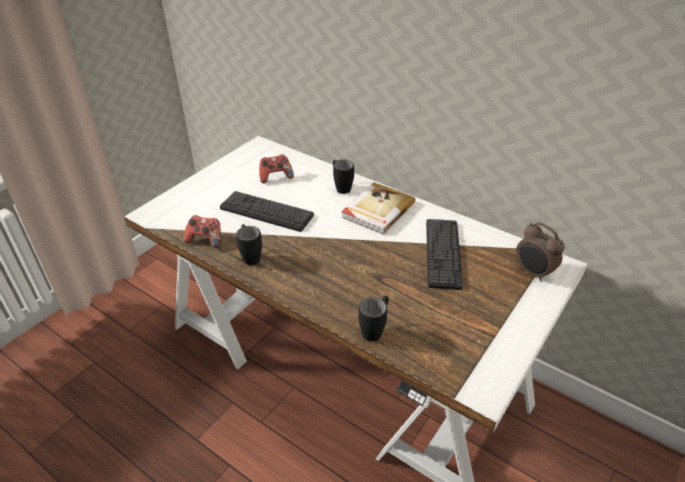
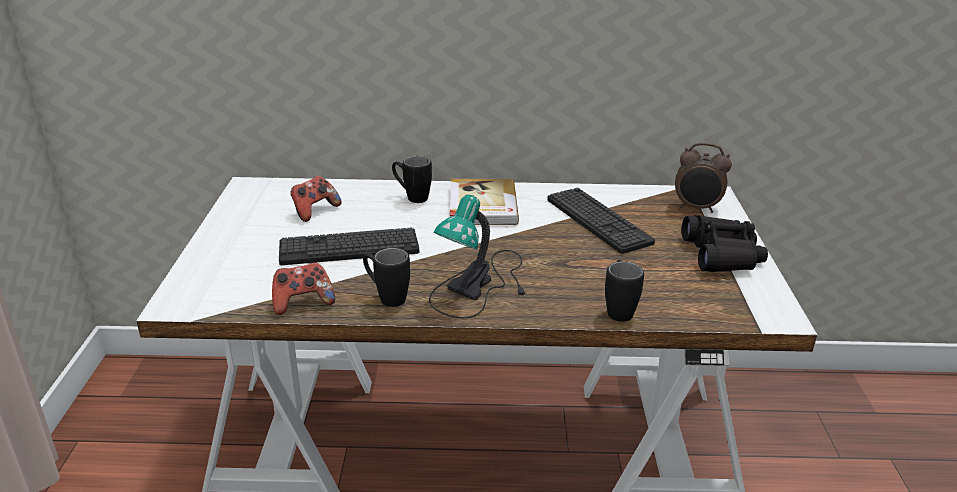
camera: 35 degrees left, 10 degrees down
none -> table lamp [429,195,525,318]
none -> black binoculars [681,215,768,272]

